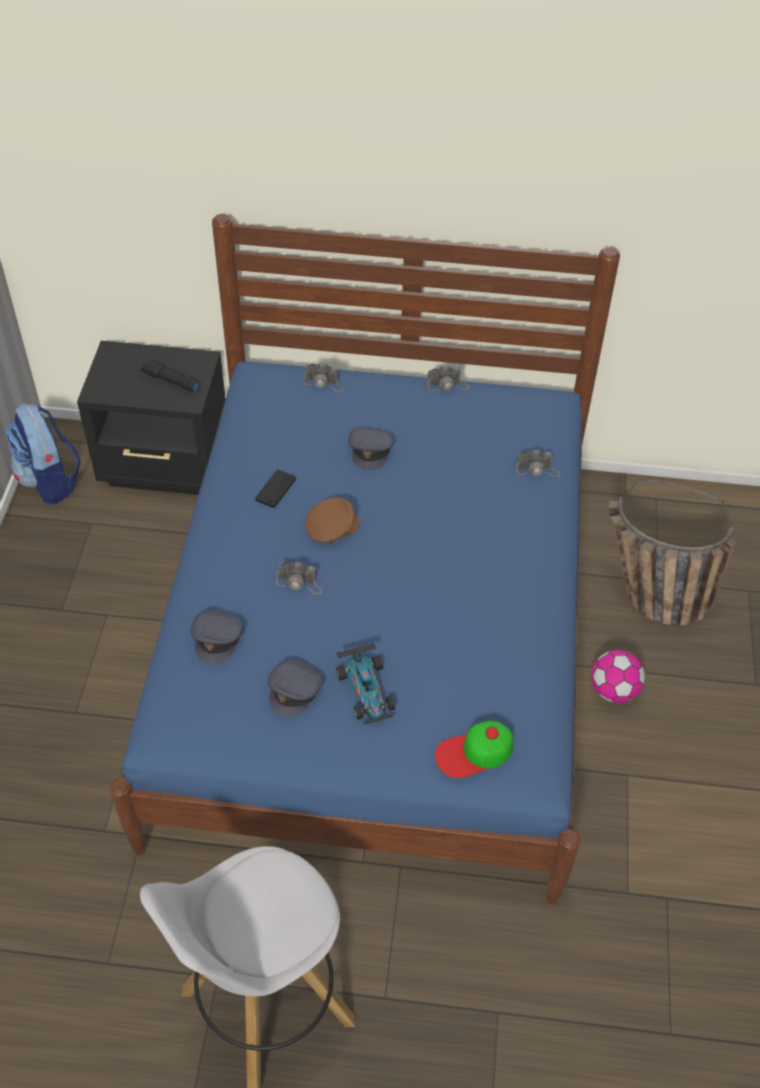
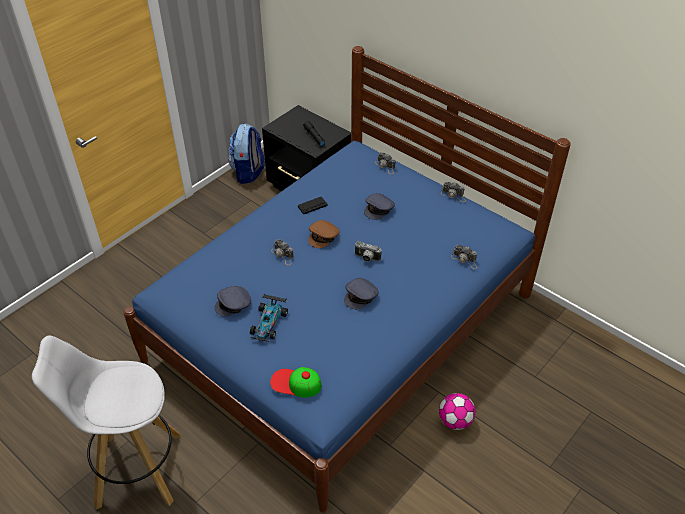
camera: 35 degrees right, 5 degrees down
grey cap [190,610,243,664] -> grey cap moved to [344,278,379,309]
brown cap [305,497,360,544] -> brown cap turned 120 degrees clockwise [308,220,340,248]
basket [608,480,737,626] -> none
none -> camera [354,241,382,262]

